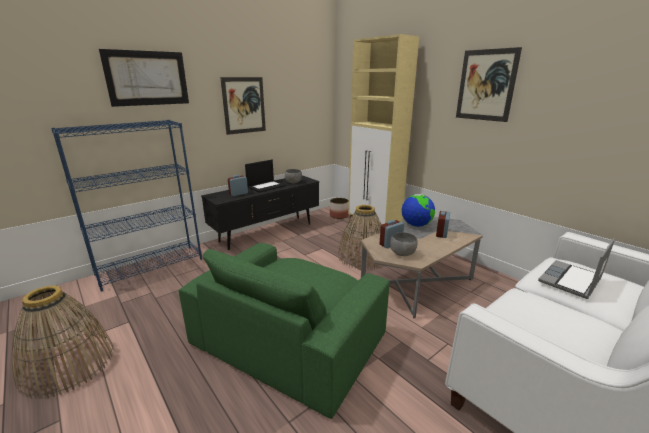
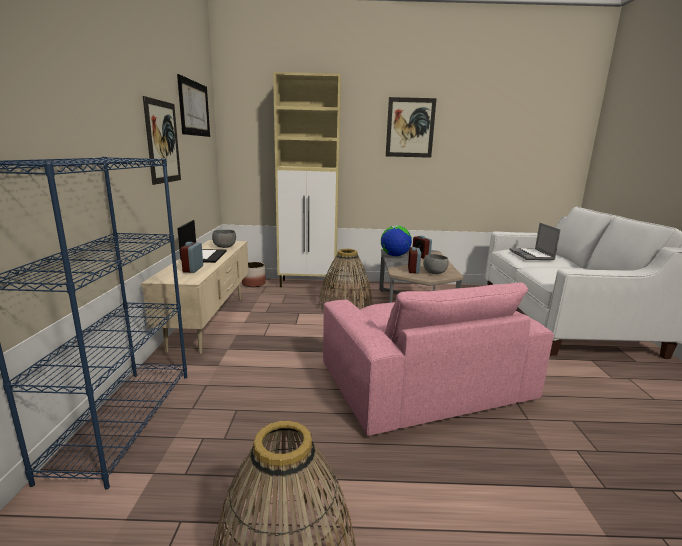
camera: 50 degrees left, 5 degrees down
picture [99,49,189,107] -> picture moved to [177,74,210,137]
green armchair [179,243,390,419] -> pink armchair [323,283,554,435]
black tv stand [201,175,319,250] -> beige tv stand [141,240,248,354]

